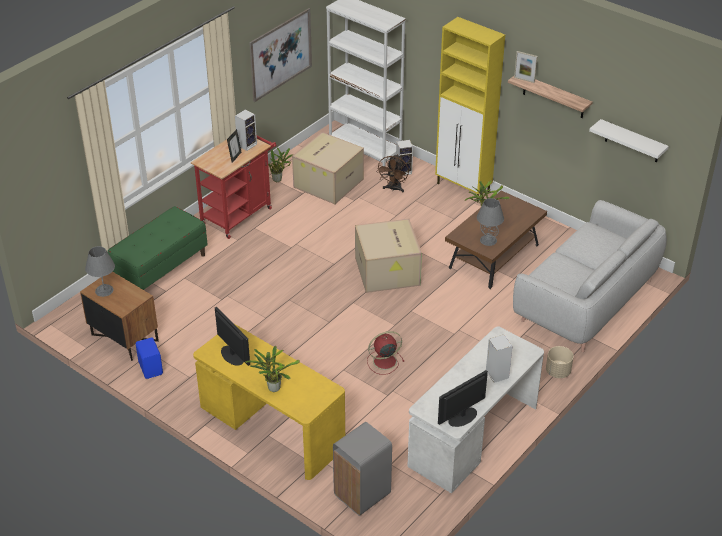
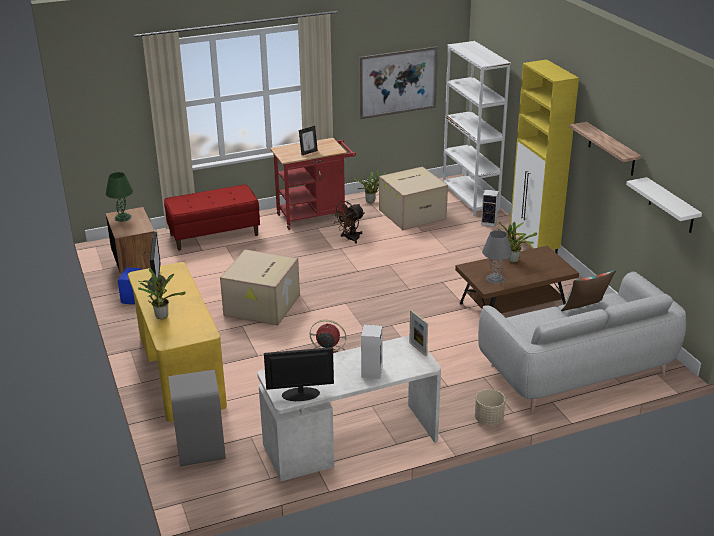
camera: 30 degrees right, 10 degrees down
grey table lamp [85,246,115,297] -> green table lamp [106,172,133,222]
green bench [107,206,208,290] -> red bench [164,184,260,251]
speaker [235,109,257,151] -> none
cardboard box [355,219,422,293] -> cardboard box moved to [220,249,300,326]
brown fan [376,154,409,192] -> brown fan moved to [331,201,365,244]
picture frame [514,51,538,83] -> picture frame moved to [409,310,428,356]
none -> pillow [561,270,616,311]

